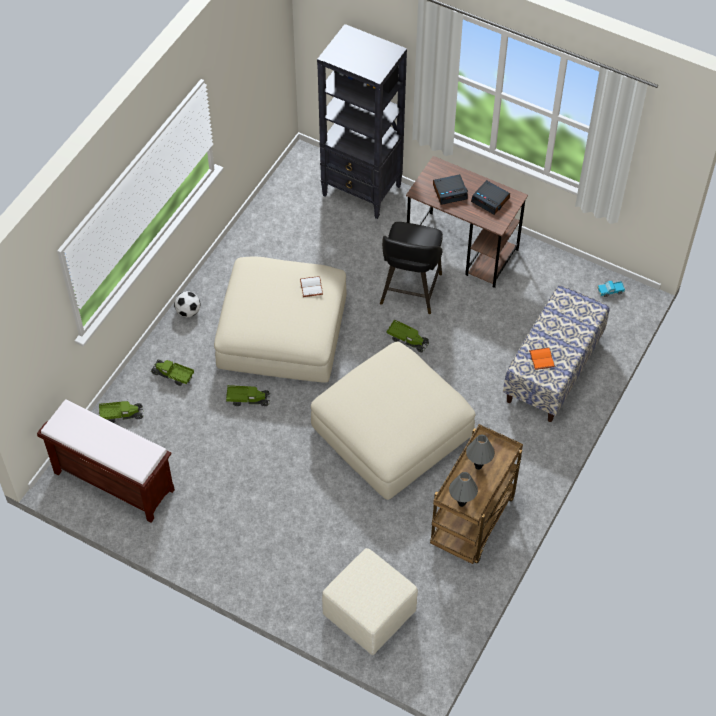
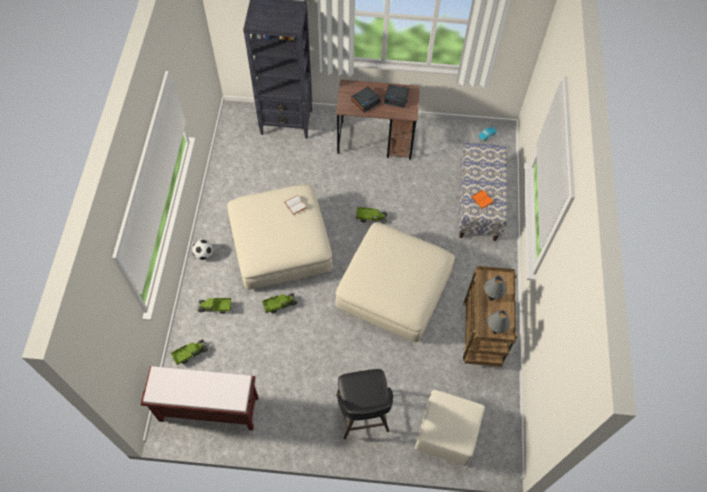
camera: 25 degrees left, 5 degrees up
black stool [380,222,443,314] -> black stool moved to [336,369,393,439]

